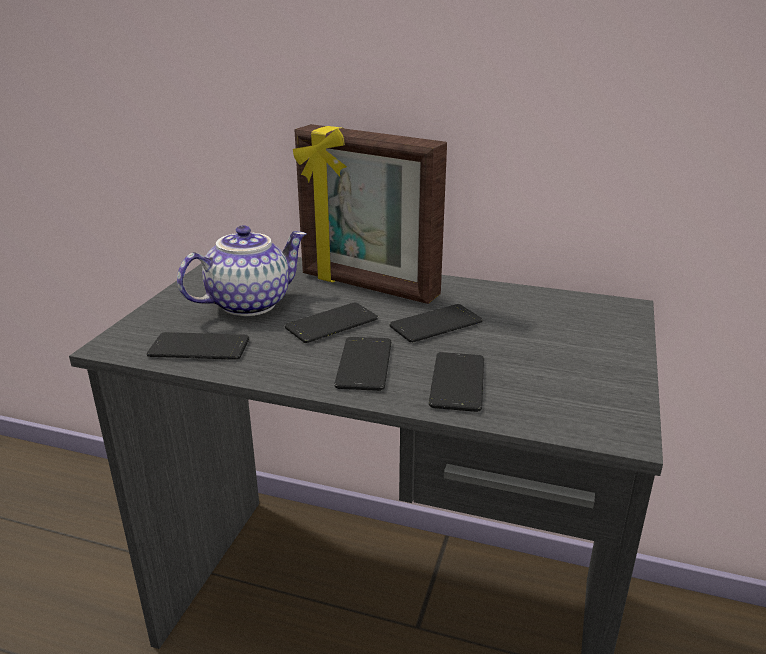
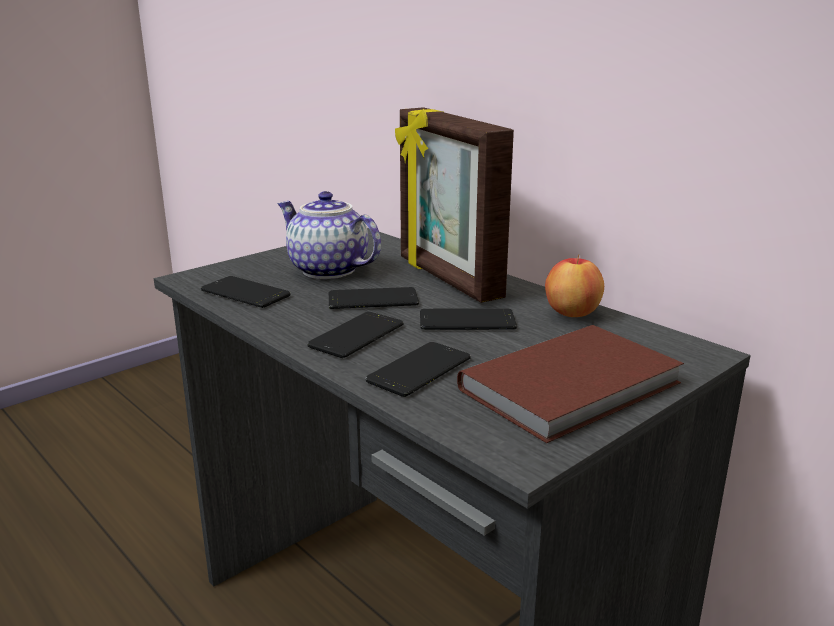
camera: 30 degrees right, 5 degrees down
teapot [177,225,307,316] -> teapot turned 135 degrees counterclockwise [277,191,381,279]
none -> brown book [457,325,684,443]
none -> apple [545,255,604,317]

